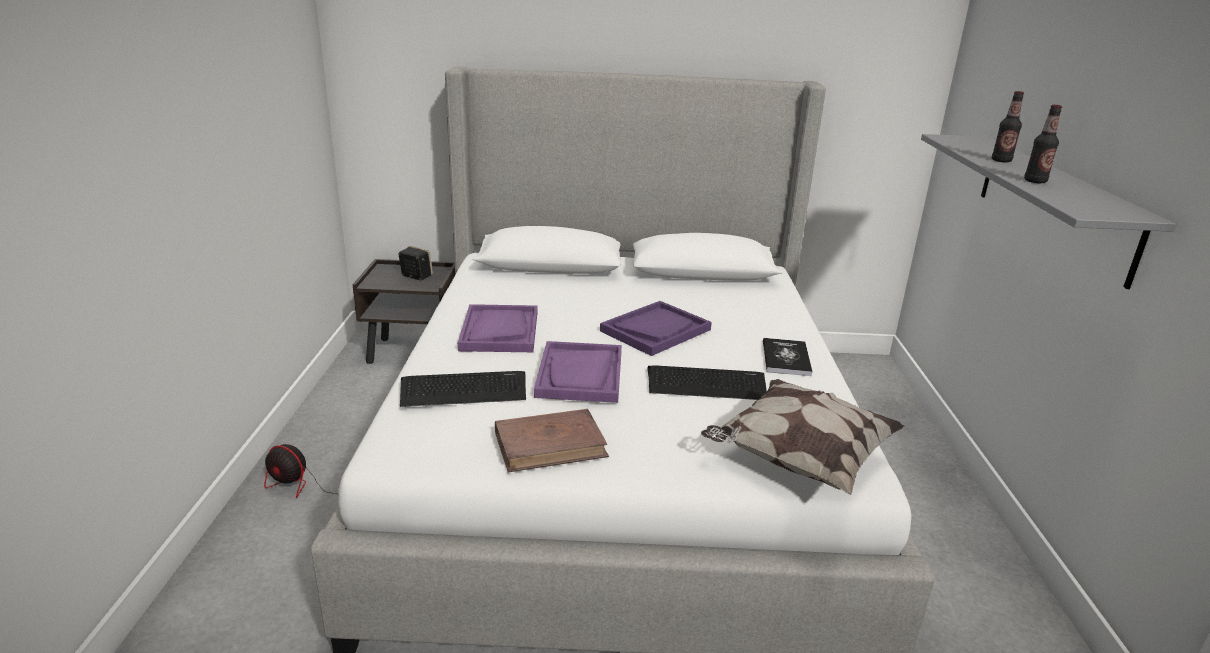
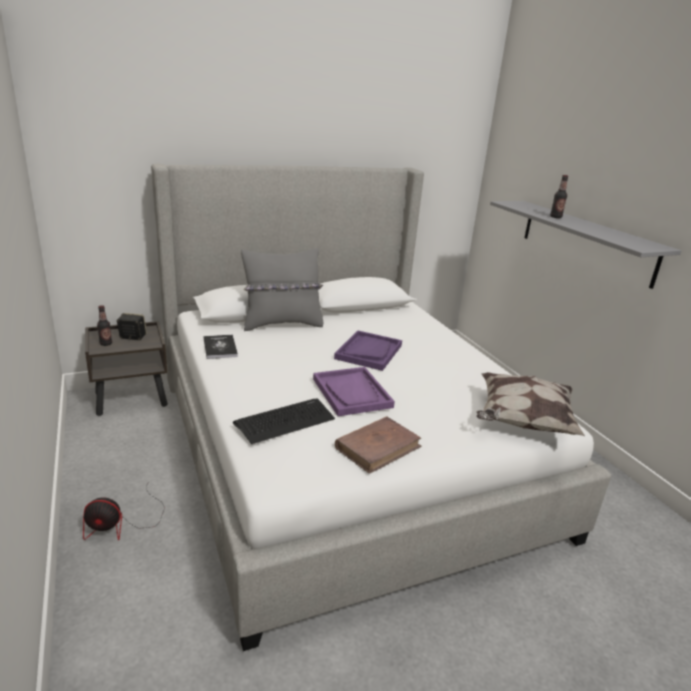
camera: 25 degrees left, 0 degrees up
purple tray [458,304,537,352] -> none
keyboard [647,365,767,400] -> none
book [763,338,813,376] -> book moved to [204,335,238,359]
bottle [1024,105,1062,183] -> bottle moved to [97,305,112,346]
none -> grey pillow [241,248,323,331]

